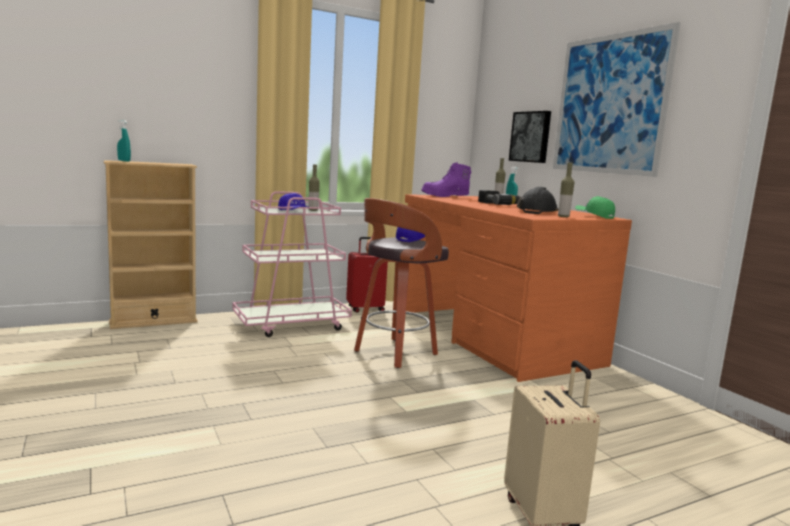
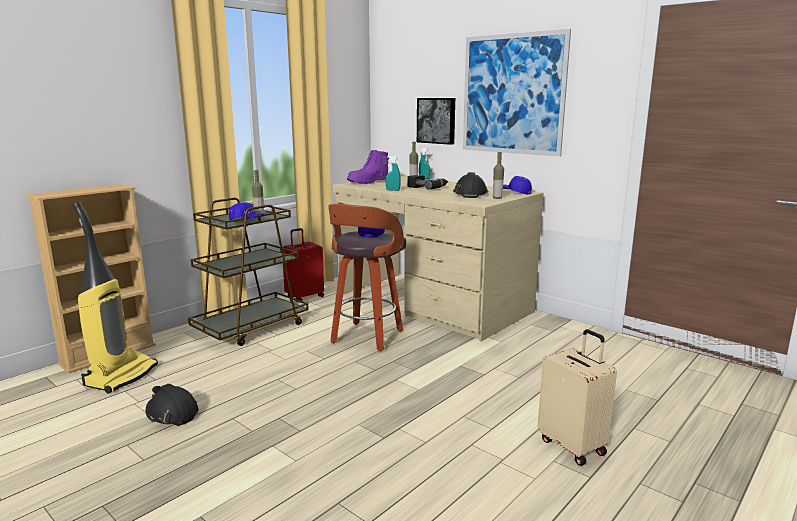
camera: 20 degrees left, 5 degrees up
turquoise spray bottle [117,120,131,162] -> turquoise spray bottle moved to [386,156,401,191]
pink cart [232,191,352,337] -> brown cart [188,198,308,346]
orange desk [405,194,632,382] -> beige desk [333,176,544,341]
green cap [575,196,615,219] -> blue cap [503,176,532,195]
none -> vacuum cleaner [73,202,158,394]
none -> black hard hat [146,384,199,426]

